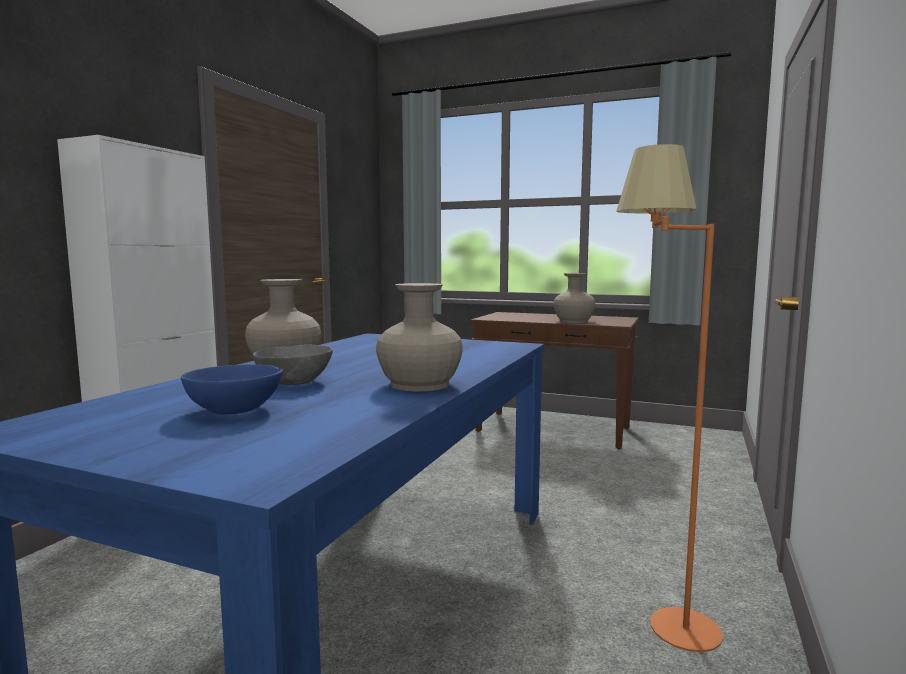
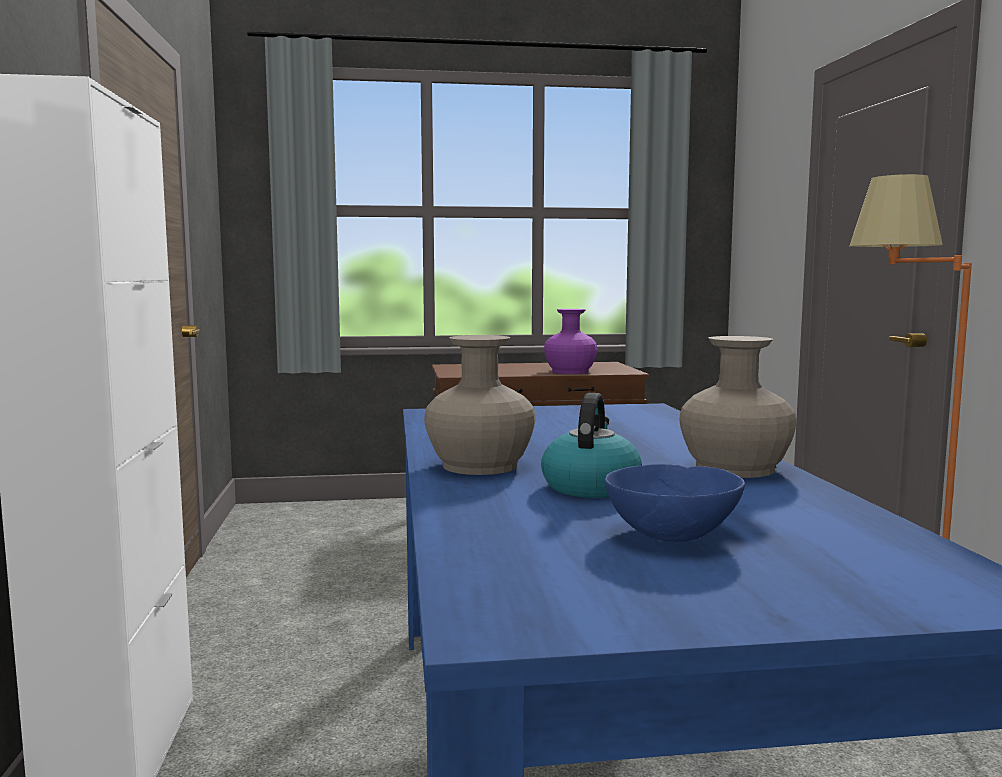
camera: 30 degrees left, 0 degrees up
grey bowl [253,345,333,385] -> kettle [541,393,642,498]
beige vase [553,273,595,323] -> purple vase [544,309,598,374]

